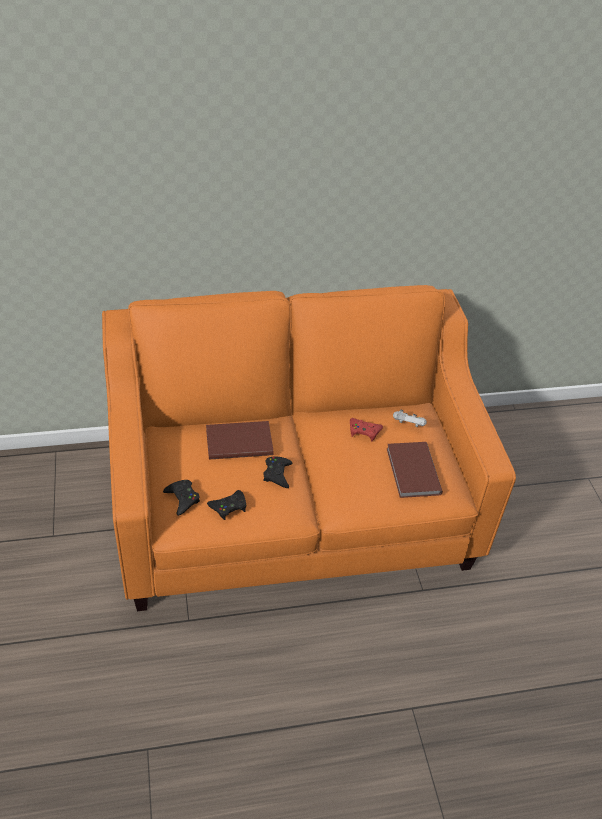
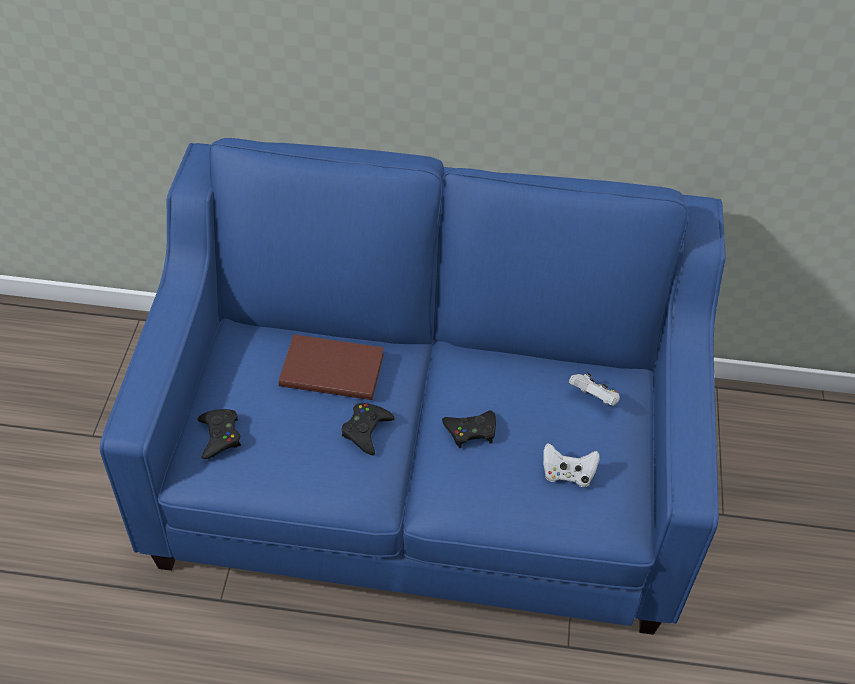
camera: 20 degrees right, 5 degrees up
orange sofa [102,285,516,611] -> blue sofa [100,138,726,635]
black game controller [207,490,246,520] -> black game controller moved to [442,410,496,448]
red game controller [350,418,383,441] -> none
brown book [387,442,443,498] -> white game controller [543,443,599,487]

